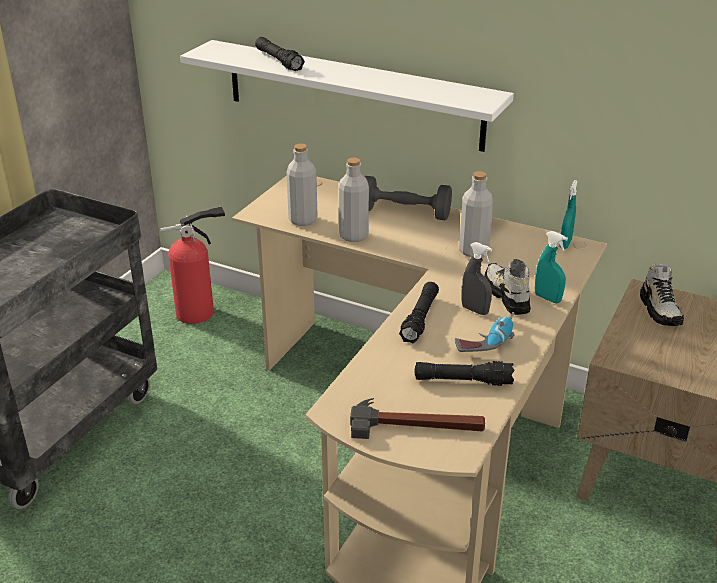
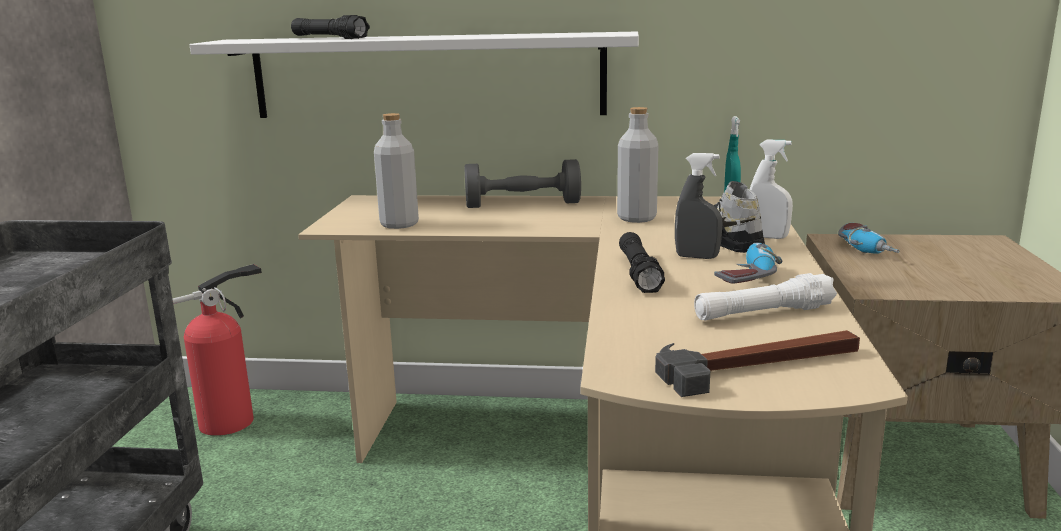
camera: 20 degrees left, 15 degrees down
grey bottle [339,158,369,242] -> none
black flashlight [415,361,514,386] -> white flashlight [694,273,837,320]
turquoise spray bottle [535,231,568,303] -> white spray bottle [750,140,793,239]
shoe [640,264,684,326] -> power drill [838,223,899,254]

